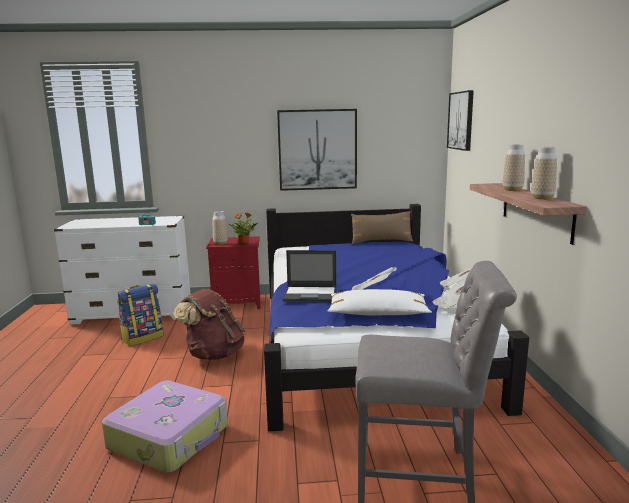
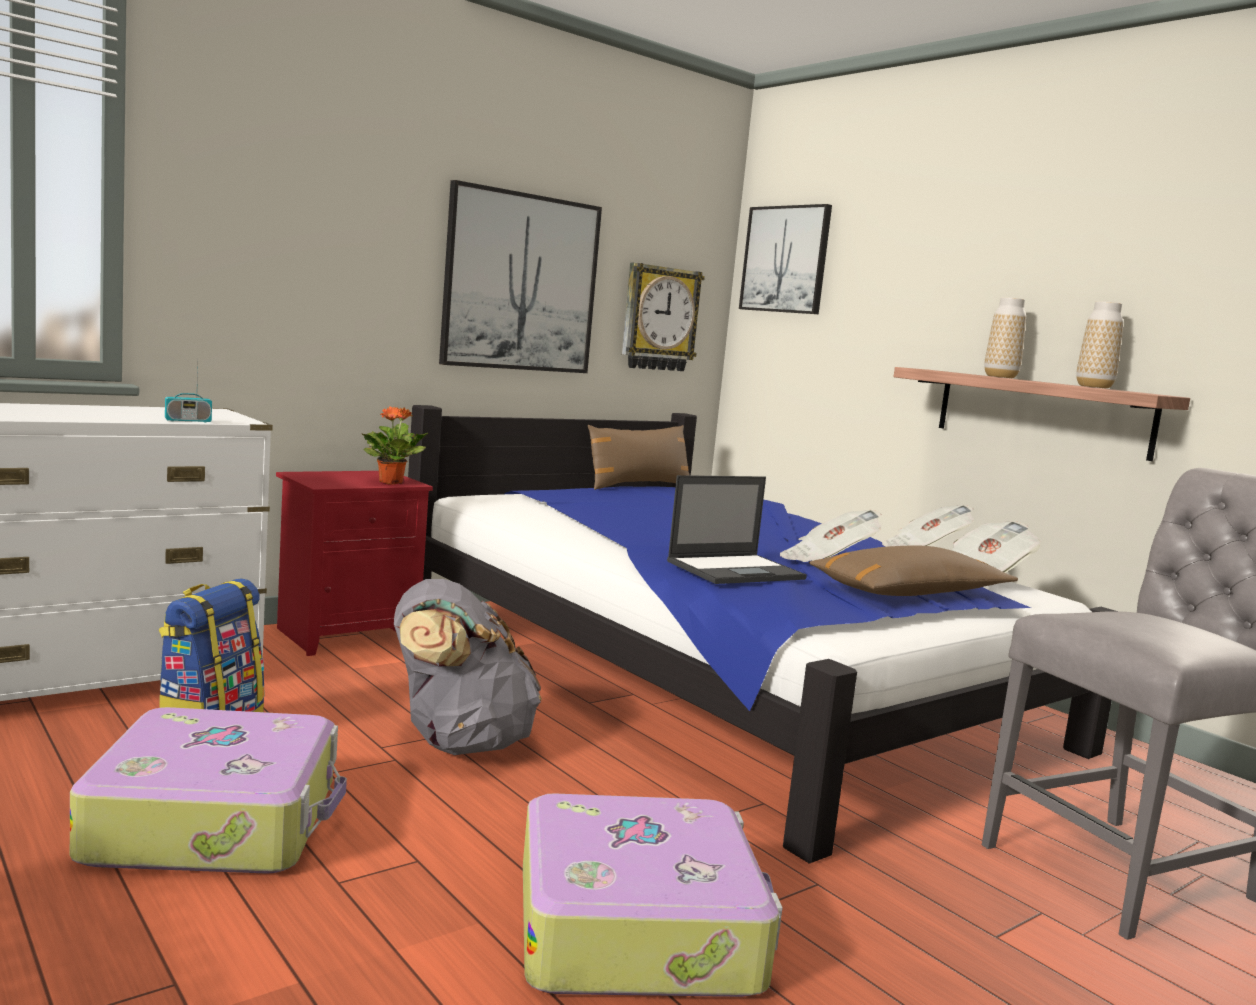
camera: 35 degrees left, 5 degrees down
brown backpack [173,289,245,360] -> grey backpack [394,579,542,755]
vase [213,211,228,245] -> none
white pillow [327,289,432,315] -> brown pillow [809,546,1018,596]
none -> suitcase [70,707,347,874]
none -> wall clock [622,262,705,371]

